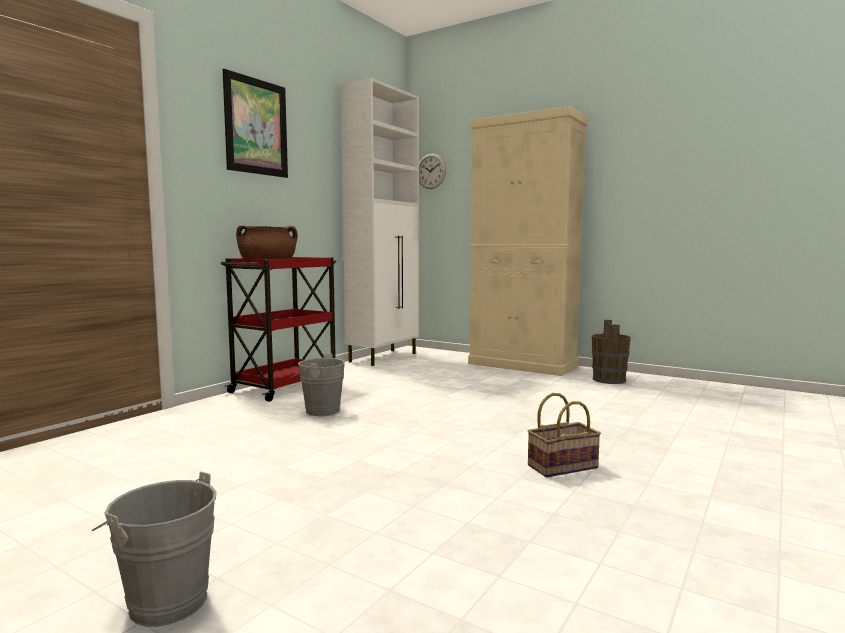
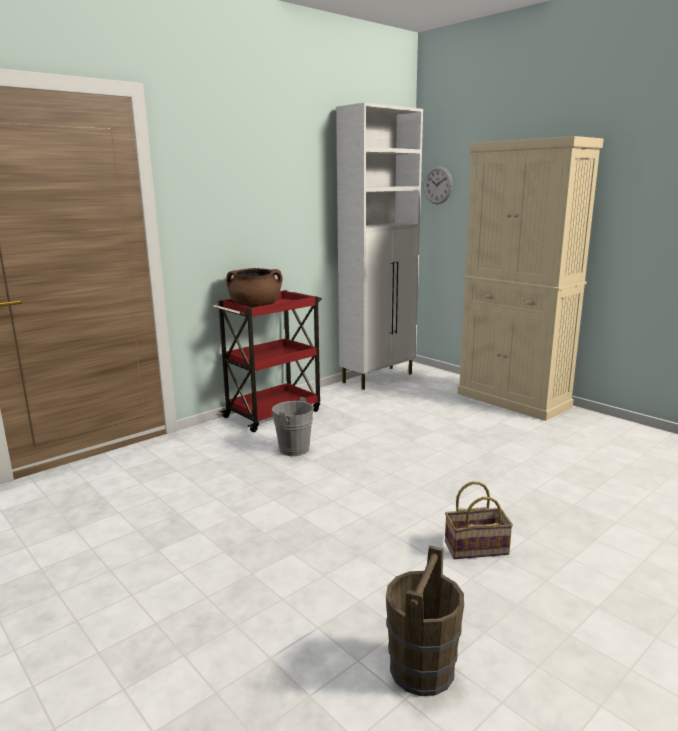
camera: 15 degrees right, 10 degrees up
grey bucket [92,472,217,627] -> none
picture [223,69,288,178] -> none
brown bucket [592,320,631,384] -> brown bucket moved to [386,545,464,696]

